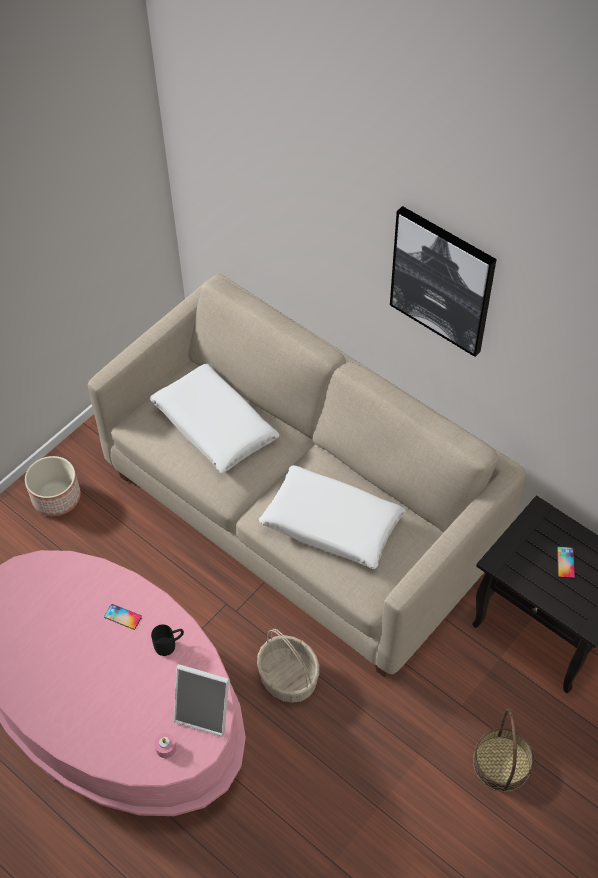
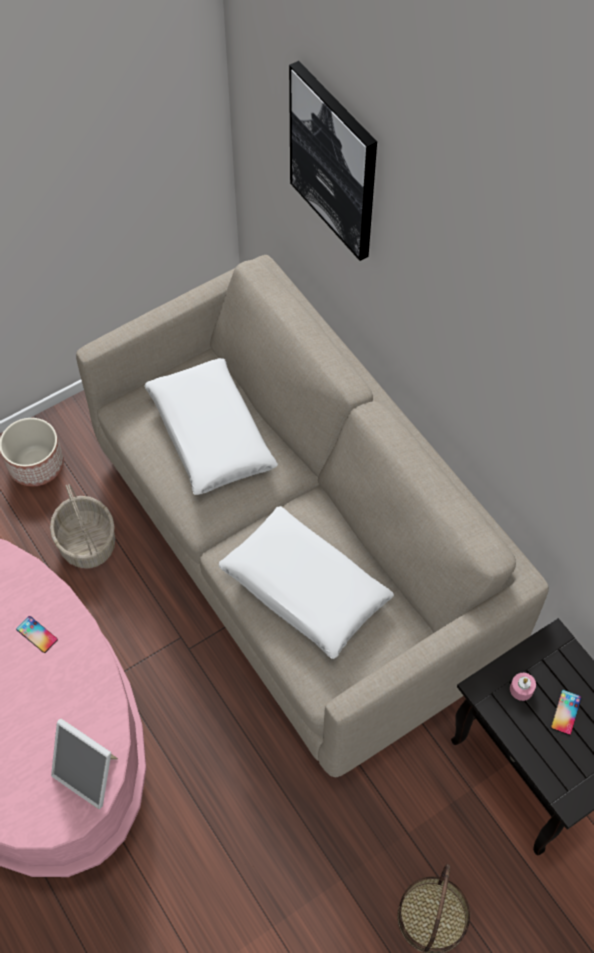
camera: 15 degrees right, 5 degrees up
black mug [151,624,184,656] -> none
pink candle [154,733,176,758] -> pink candle moved to [510,673,536,701]
basket [257,629,319,703] -> basket moved to [50,484,115,569]
picture [390,206,497,357] -> picture moved to [289,61,377,261]

